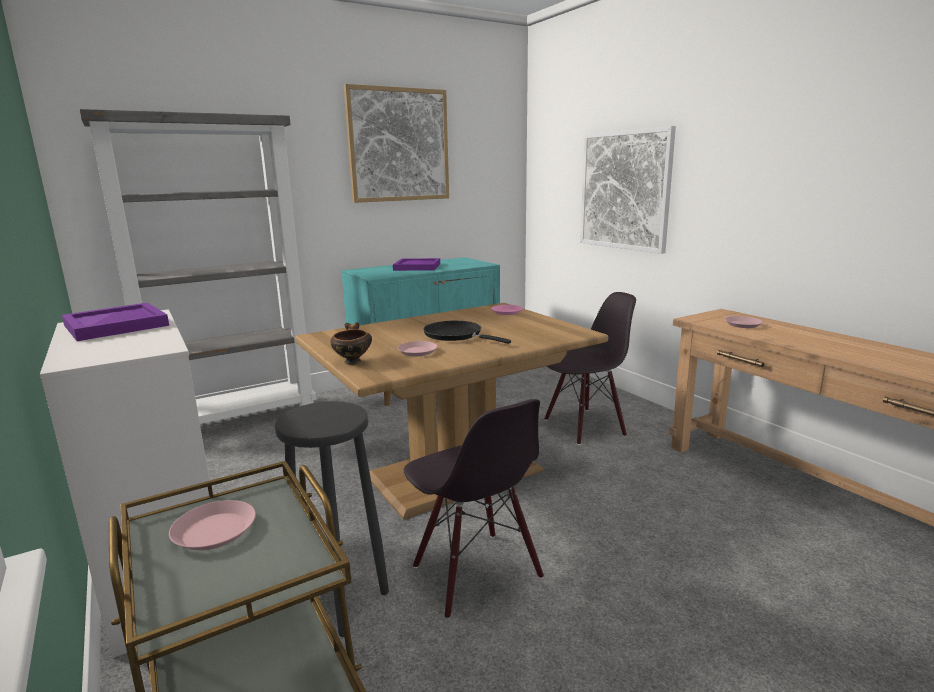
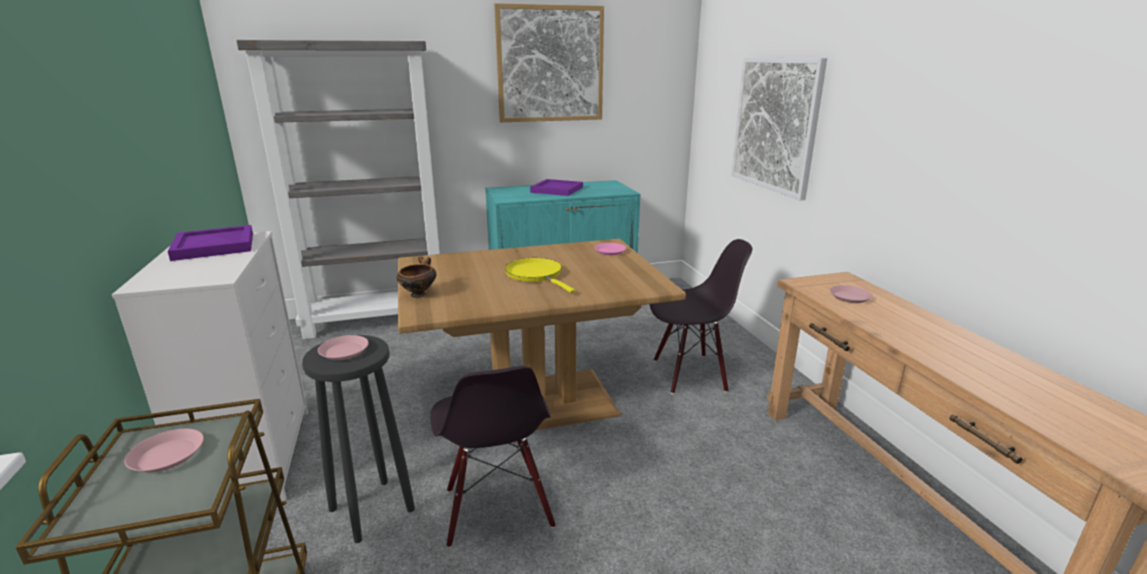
camera: 15 degrees right, 5 degrees up
pink plate [398,341,437,356] -> pink plate moved to [318,335,369,360]
black frying pan [423,321,511,344] -> yellow frying pan [505,258,575,293]

